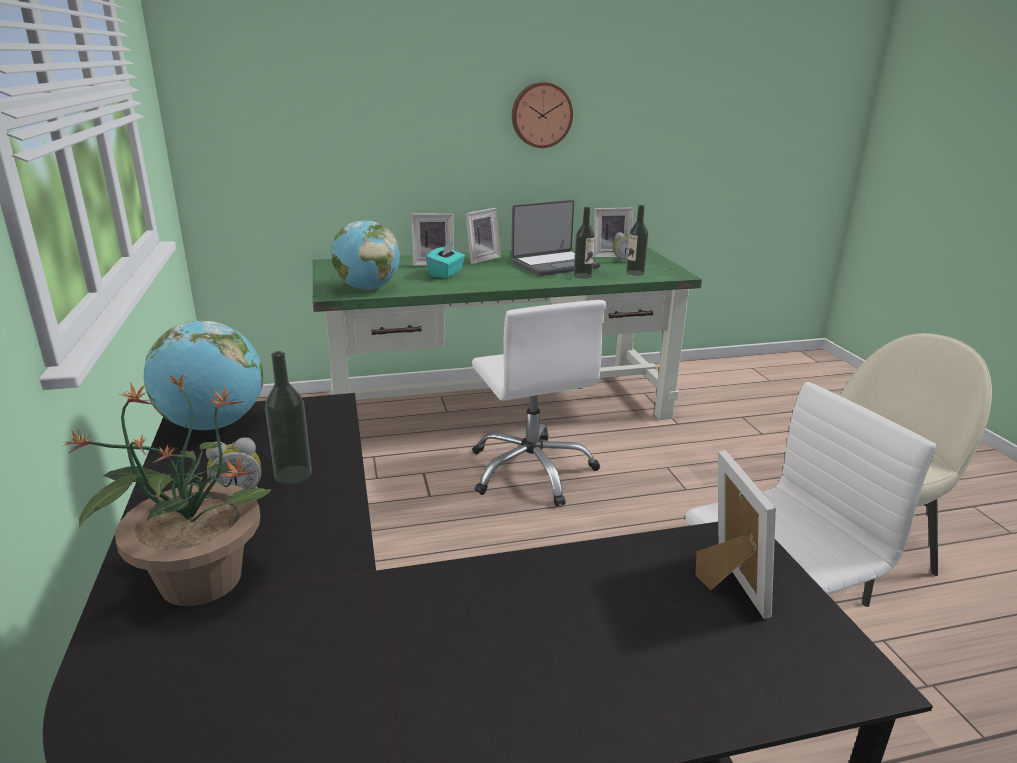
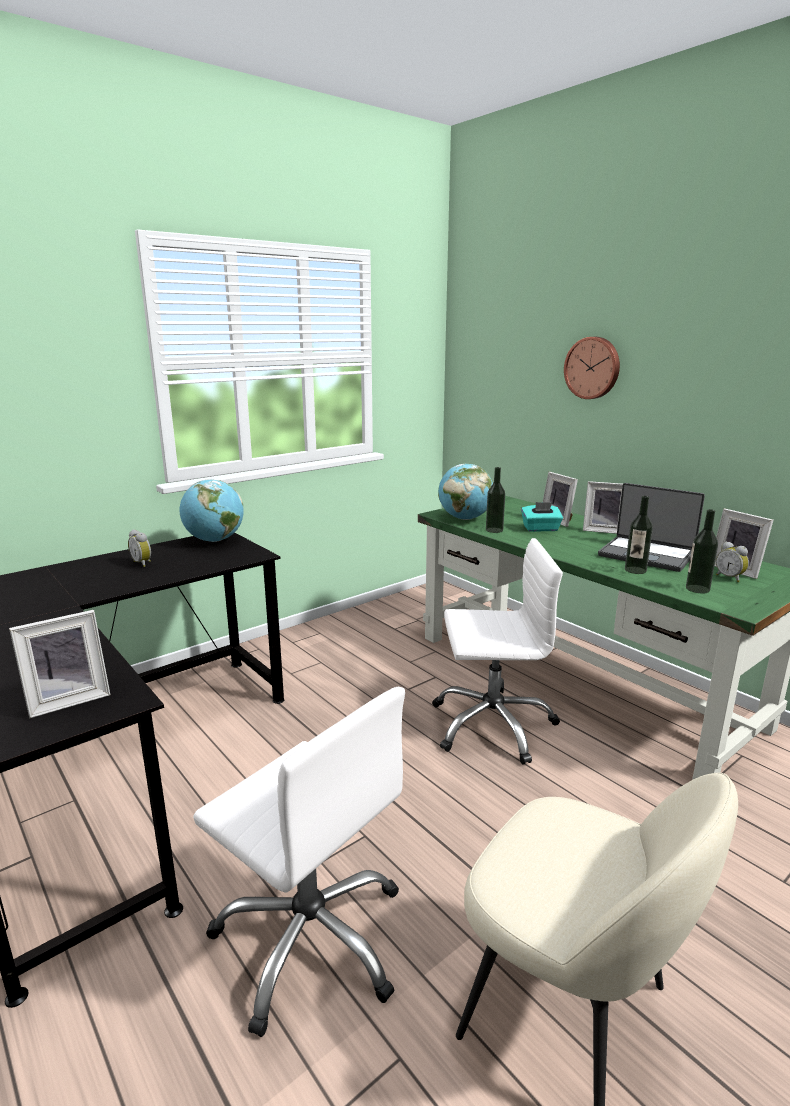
camera: 65 degrees right, 5 degrees down
potted plant [63,375,272,606] -> none
bottle [265,351,312,484] -> bottle moved to [486,467,505,533]
white office chair [472,300,606,506] -> white office chair turned 135 degrees counterclockwise [432,538,563,765]
wall clock [512,82,573,148] -> wall clock moved to [564,337,620,399]

